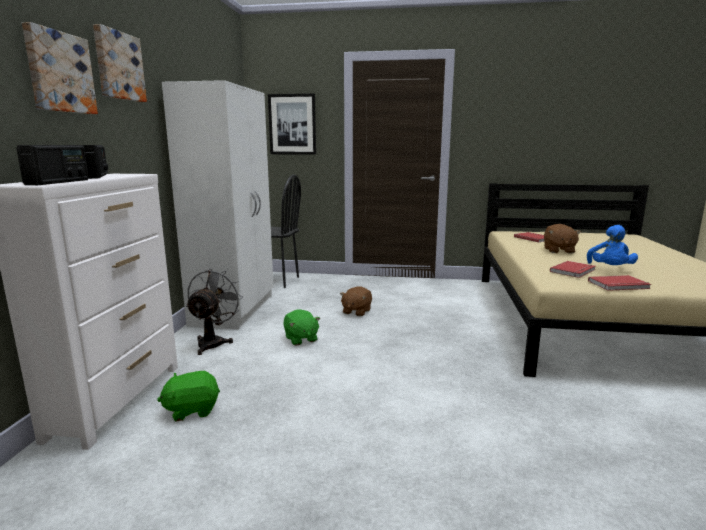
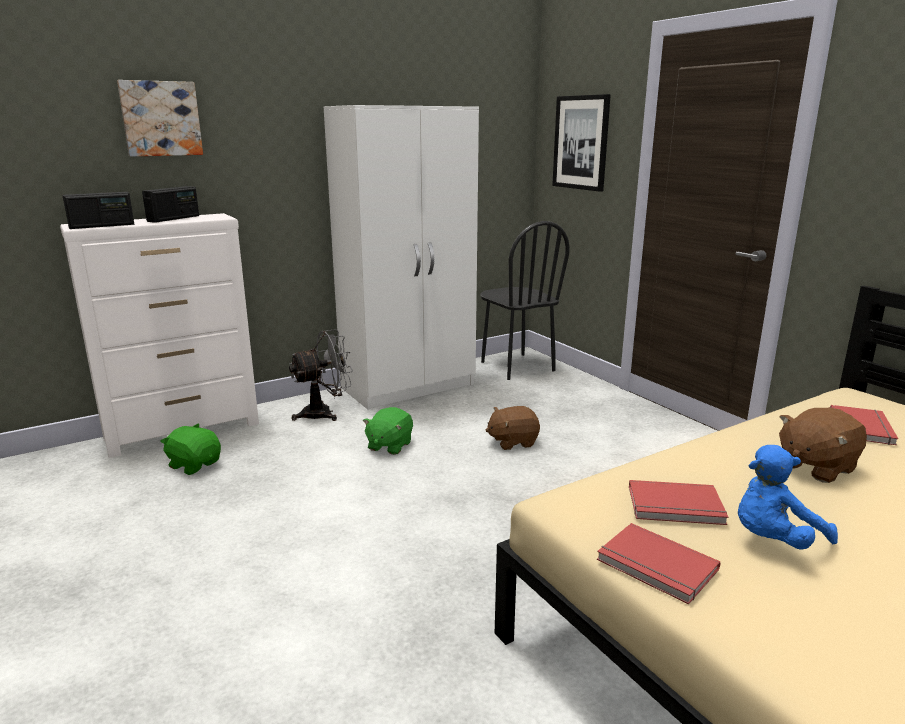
camera: 50 degrees right, 5 degrees up
picture [93,24,147,102] -> none

